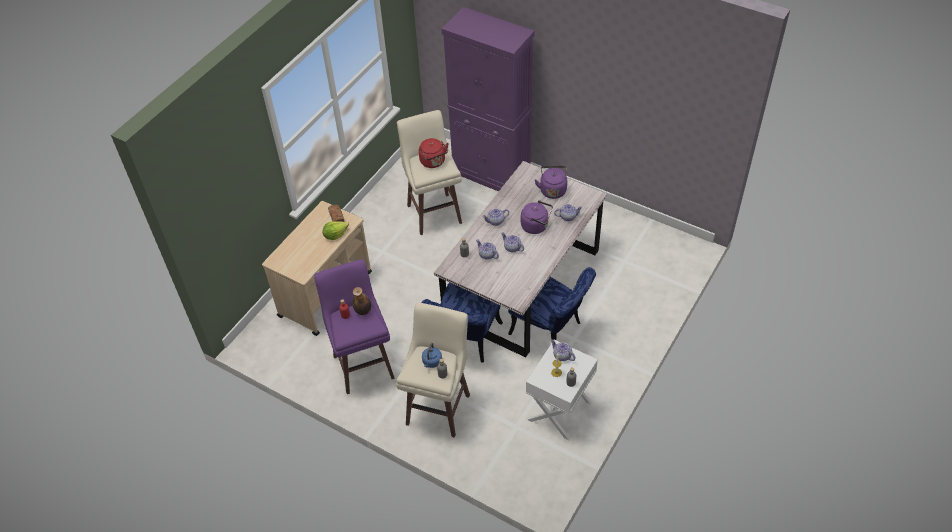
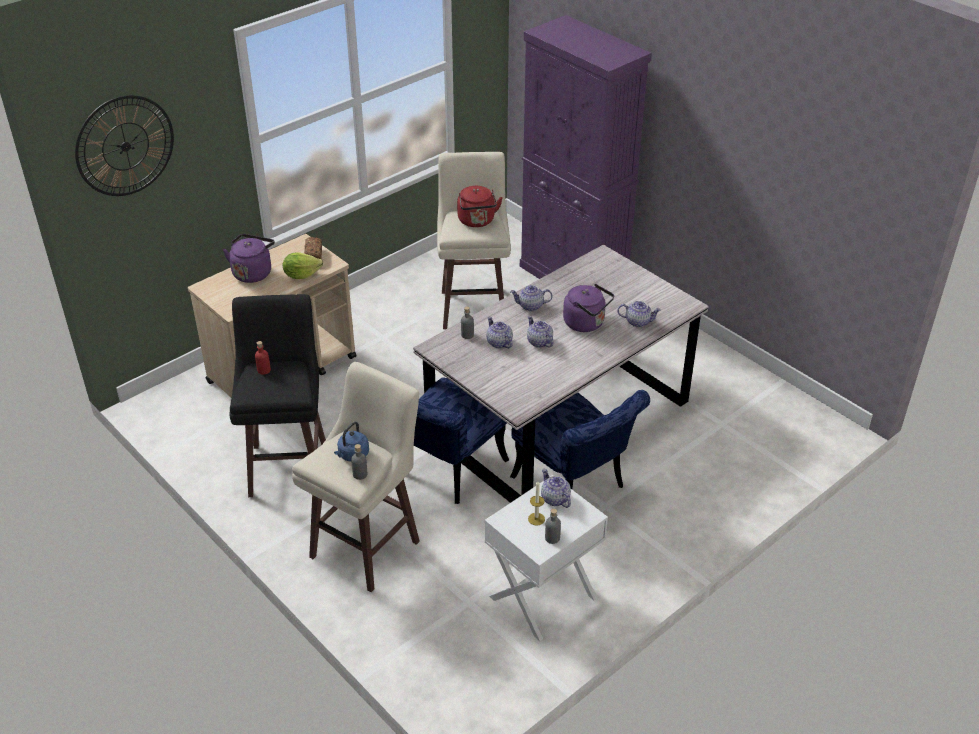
camera: 15 degrees right, 10 degrees down
purple stool [314,259,395,394] -> black stool [230,294,326,497]
bottle [352,287,371,315] -> none
purple kettle [535,166,567,199] -> purple kettle moved to [223,234,275,283]
none -> wall clock [75,95,174,196]

